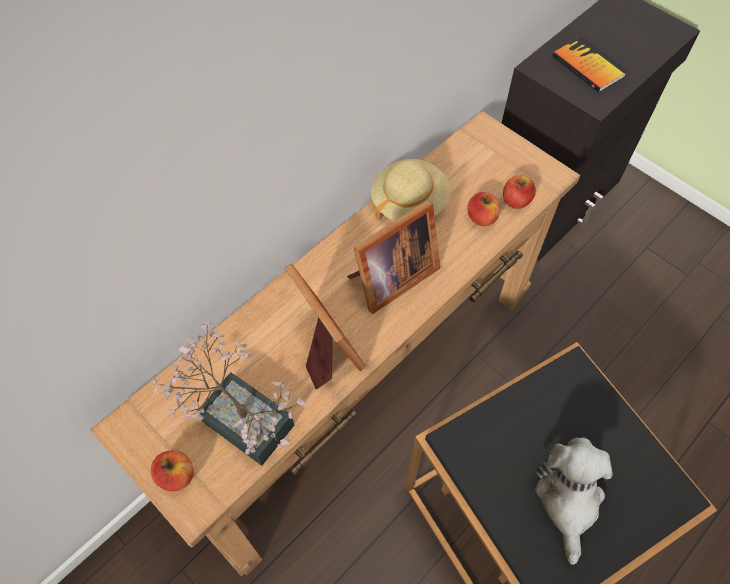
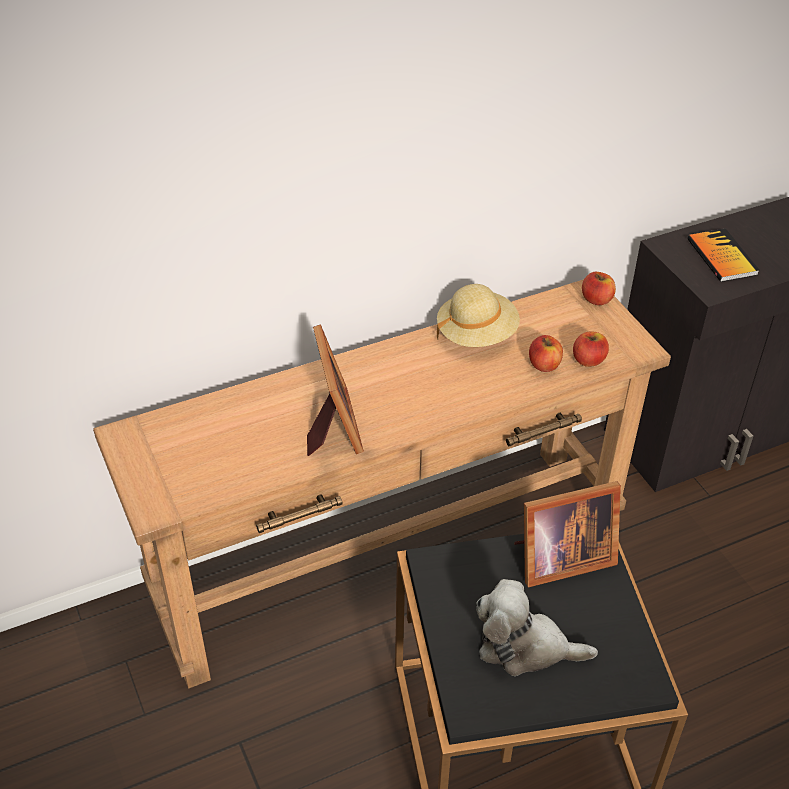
camera: 20 degrees right, 15 degrees down
apple [151,450,194,491] -> apple moved to [582,272,616,305]
potted plant [153,322,307,466] -> none
picture frame [347,200,440,314] -> picture frame moved to [514,481,621,587]
plush toy [536,437,613,565] -> plush toy turned 105 degrees counterclockwise [476,579,598,676]

